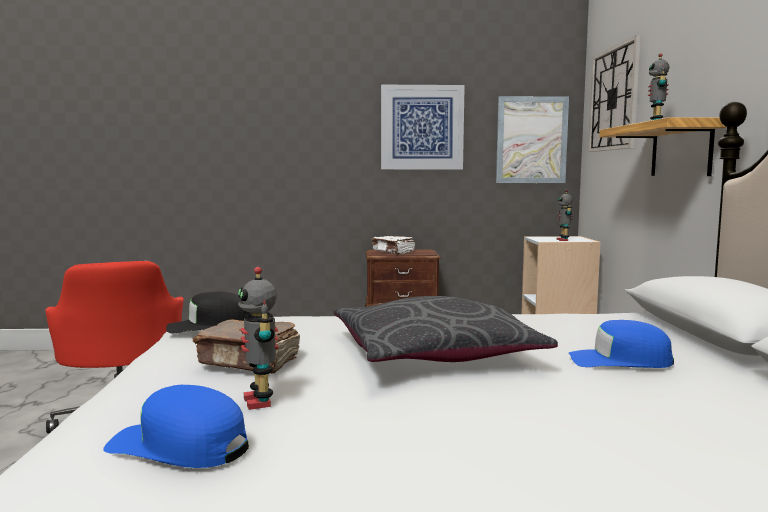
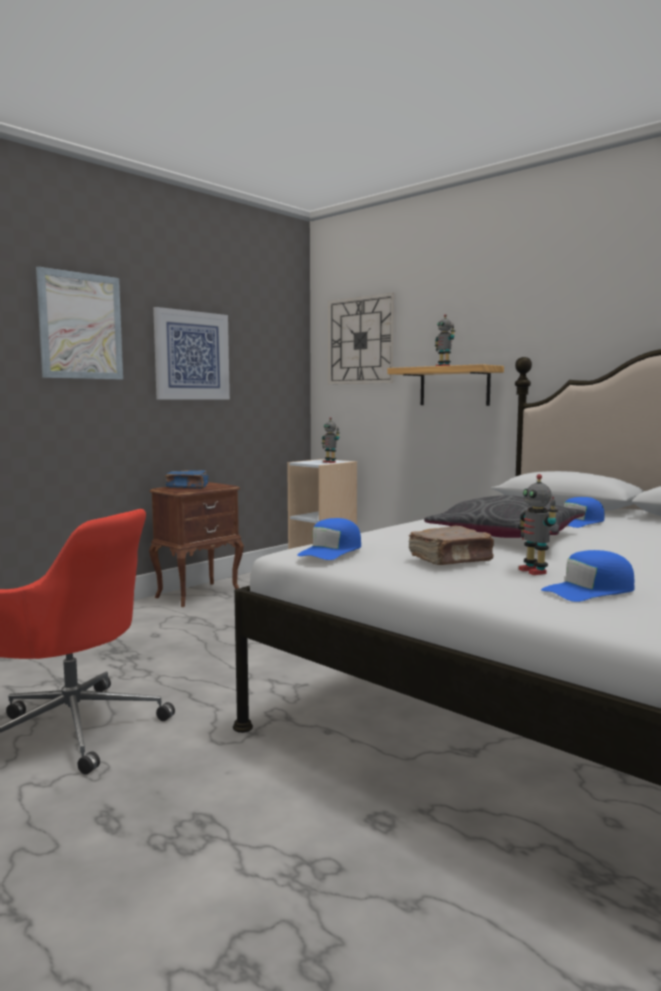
camera: 45 degrees left, 0 degrees up
black cap [166,292,250,333] -> blue cap [297,518,361,560]
toy robot [238,267,279,410] -> toy robot turned 45 degrees clockwise [518,474,558,575]
white book [371,236,415,255] -> blue book [165,470,208,489]
picture [496,96,569,183] -> picture moved to [36,267,123,379]

